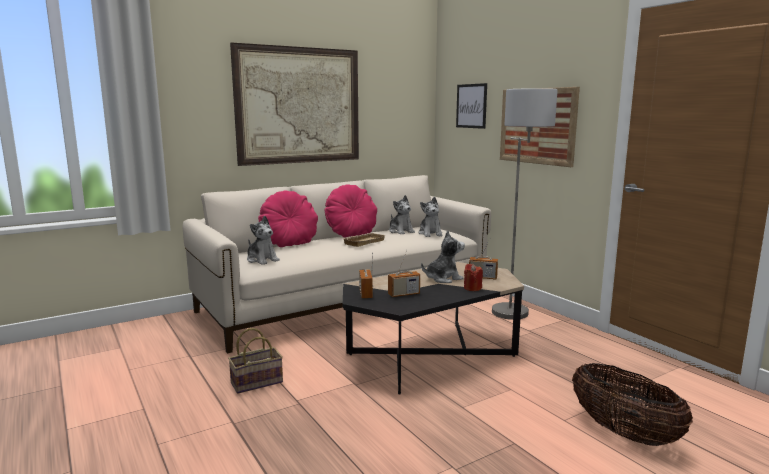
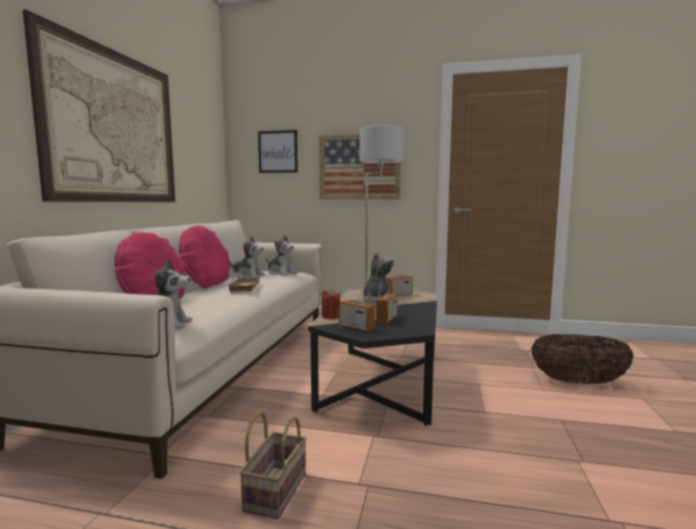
camera: 45 degrees left, 5 degrees down
red candle [464,264,483,291] -> red candle moved to [321,289,340,319]

